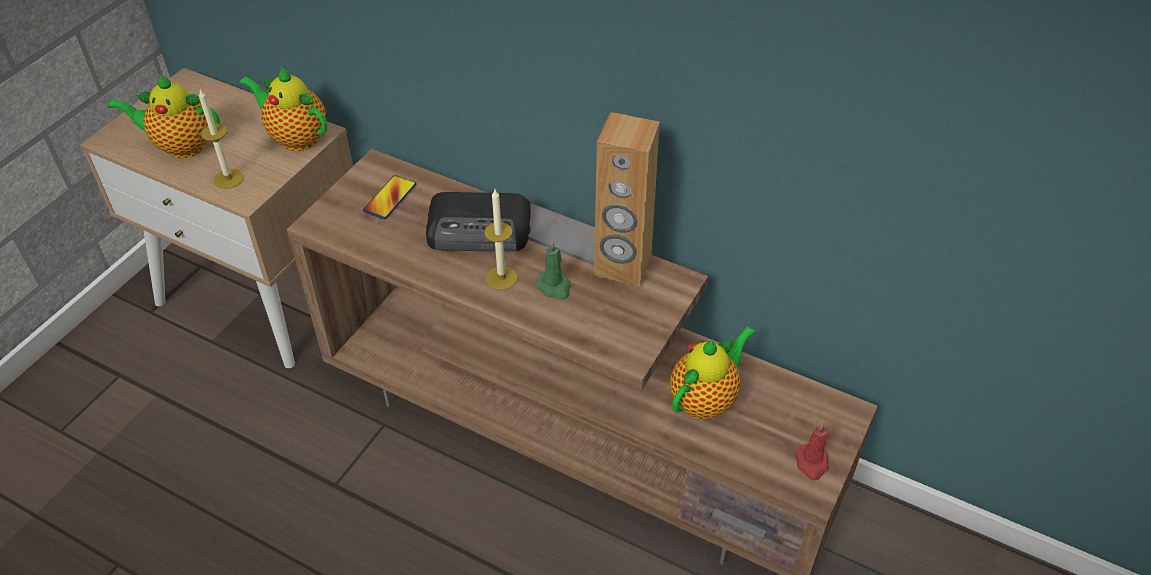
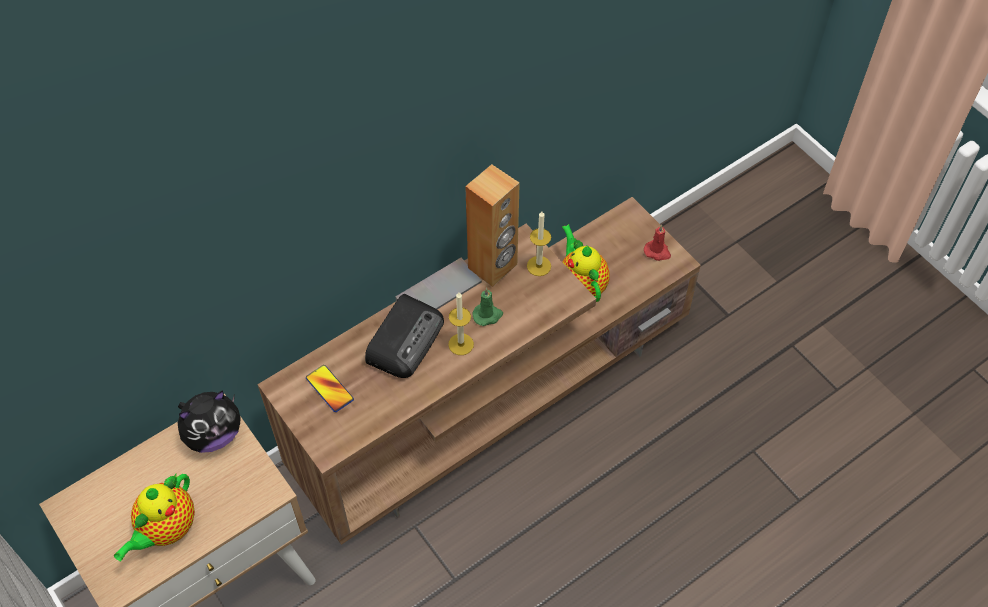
camera: 65 degrees left, 10 degrees up
candle [199,90,244,189] -> candle moved to [527,211,551,276]
teapot [239,66,327,151] -> plush toy [178,390,241,453]

